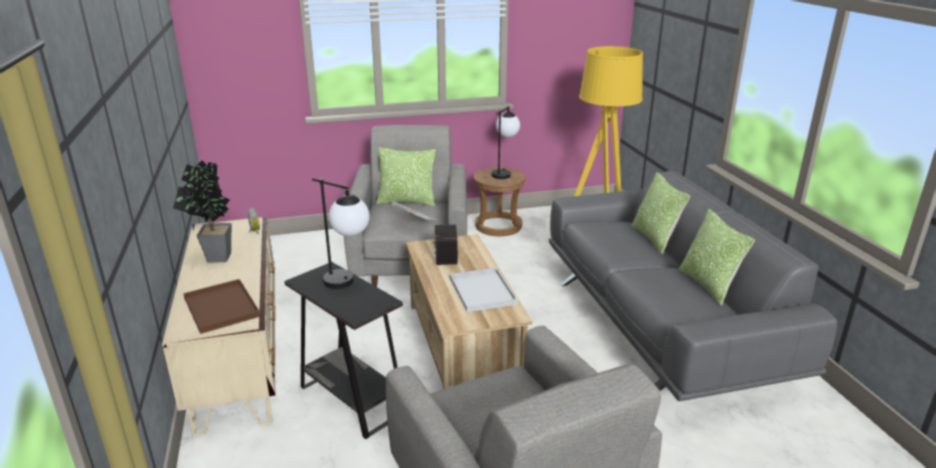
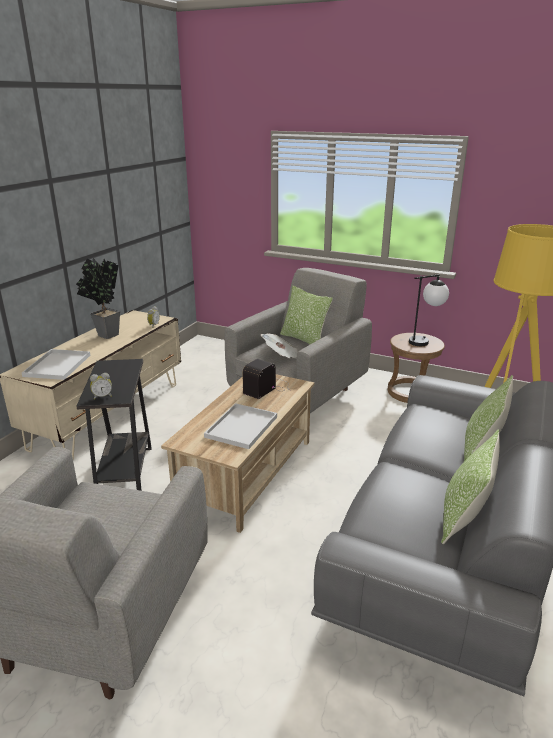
camera: 40 degrees right, 0 degrees up
brown tray [183,279,261,334] -> white tray [22,349,90,380]
table lamp [312,178,370,289] -> none
none -> alarm clock [90,373,112,400]

